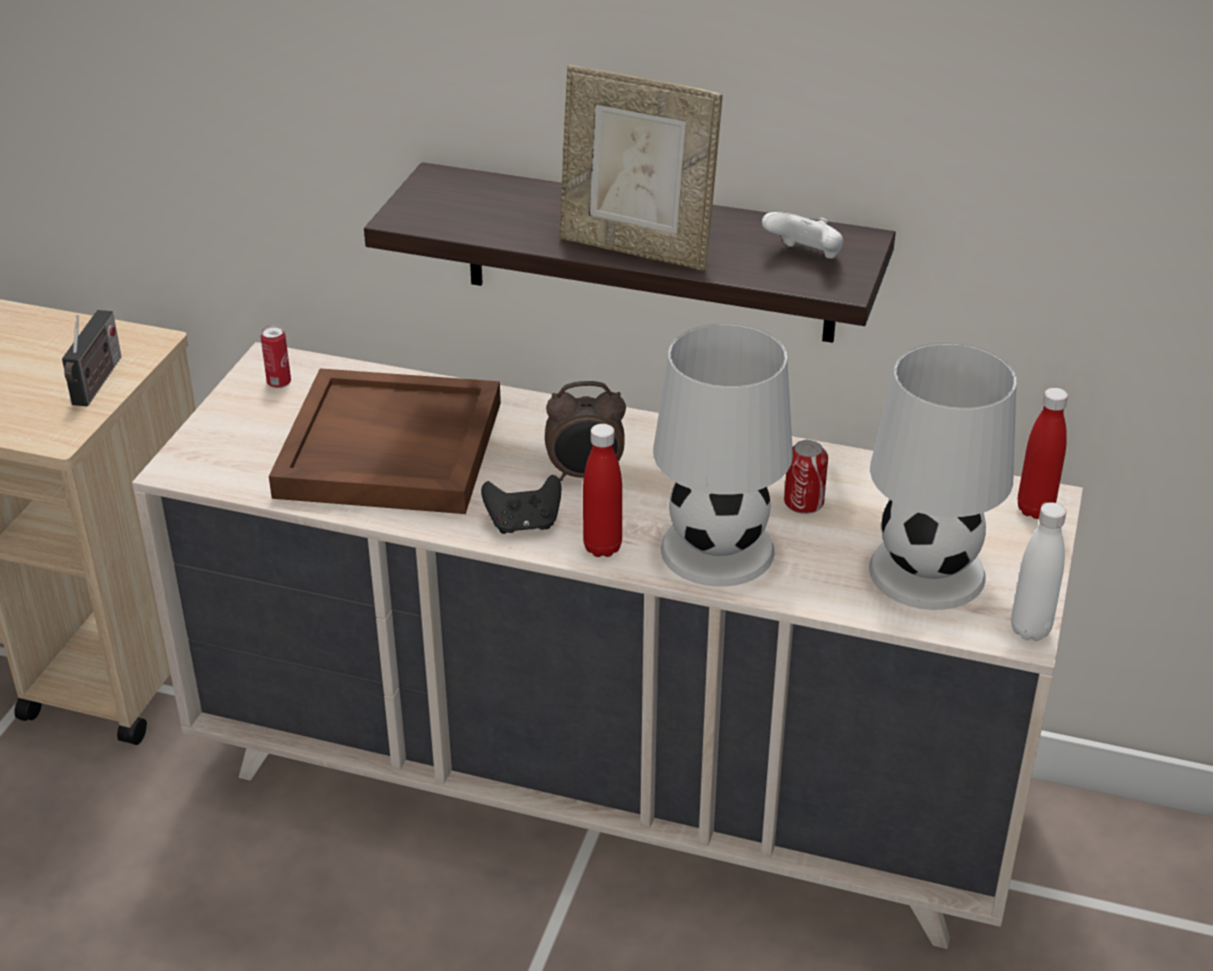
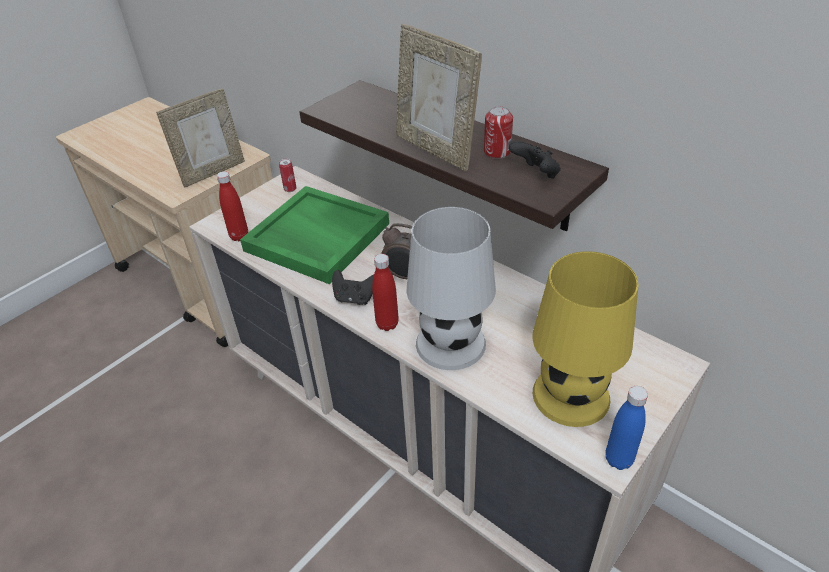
camera: 25 degrees right, 5 degrees up
radio [62,310,122,406] -> picture frame [156,88,245,187]
brown tray [269,368,501,514] -> green tray [240,186,389,284]
white game controller [762,212,843,259] -> black game controller [509,141,561,179]
can [784,440,828,514] -> can moved to [484,106,513,159]
white table lamp [869,343,1016,610] -> yellow table lamp [532,251,639,427]
white bottle [1011,502,1066,641] -> blue bottle [606,386,648,470]
red bottle [1018,388,1068,519] -> red bottle moved to [216,171,248,241]

